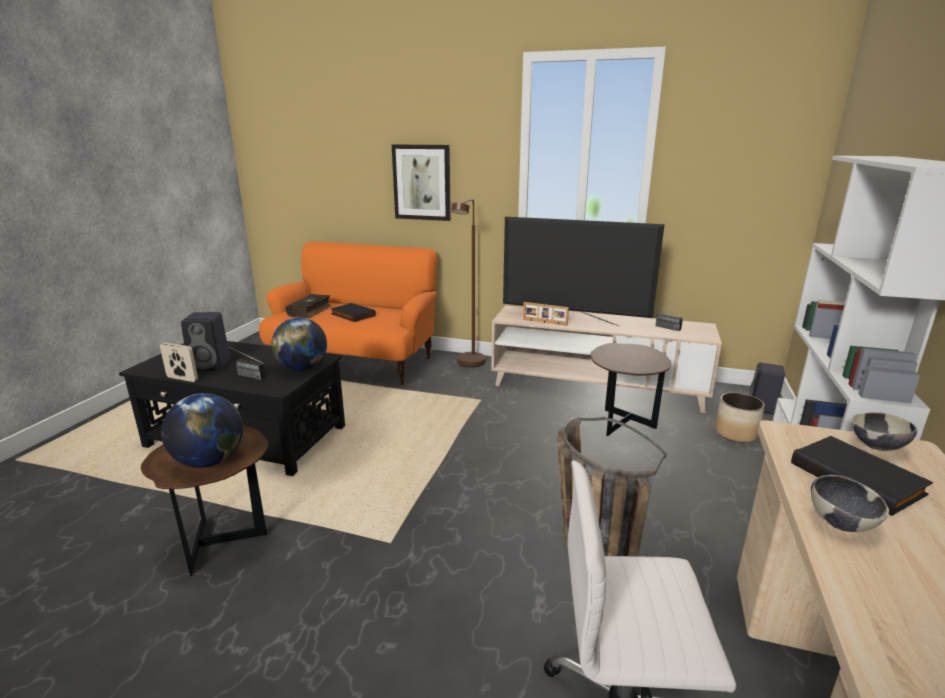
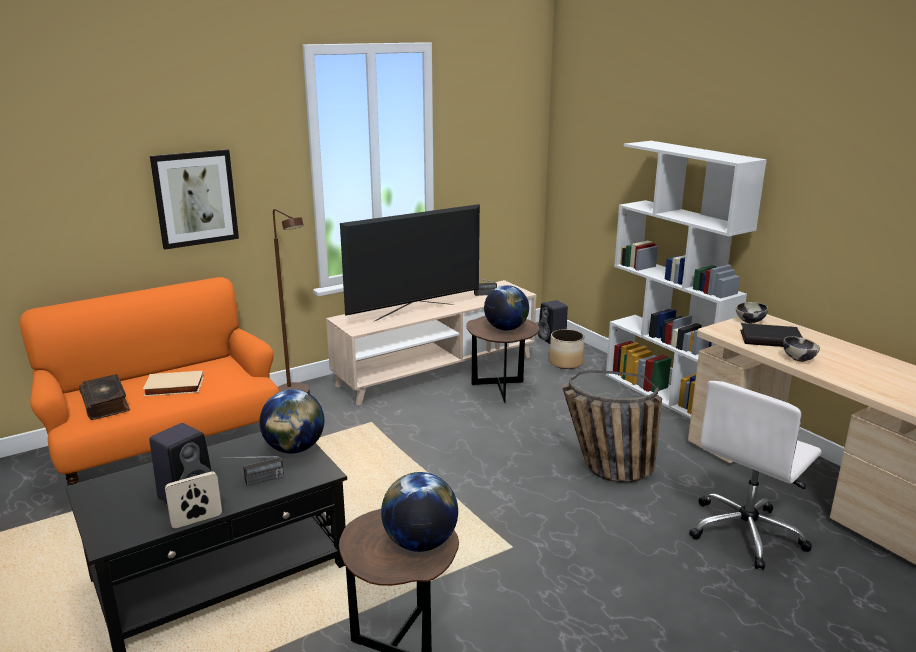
camera: 50 degrees left, 0 degrees up
black book [331,303,376,322] -> beige book [143,371,204,396]
picture frame [523,302,569,326] -> none
none -> globe [484,285,529,331]

